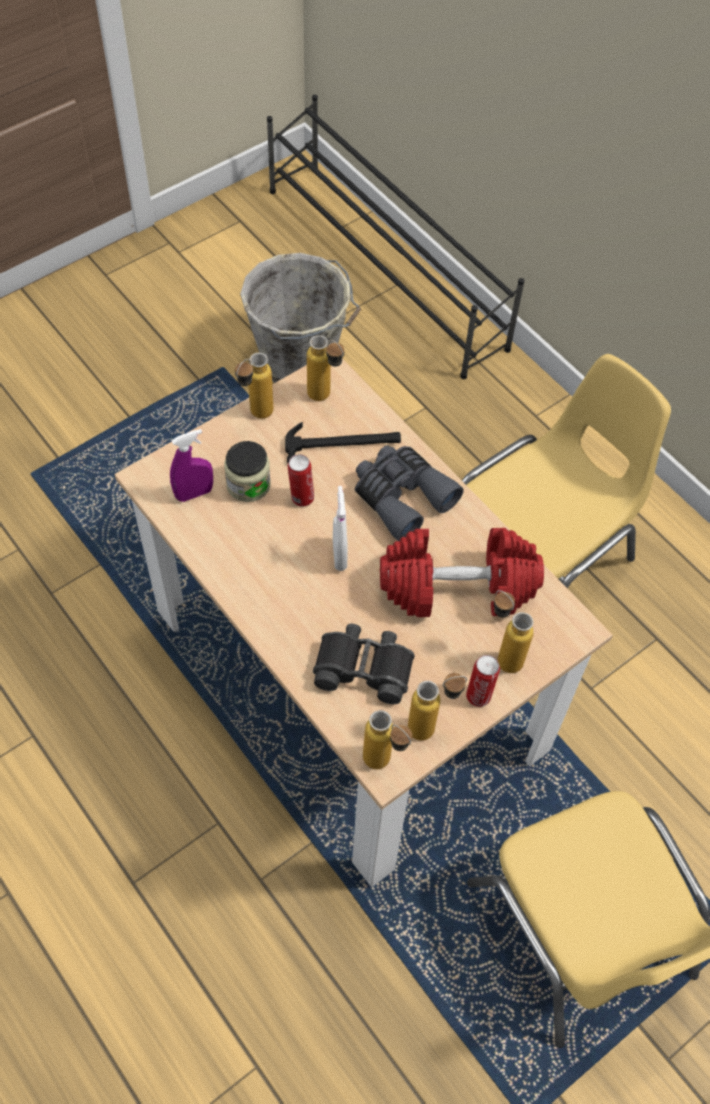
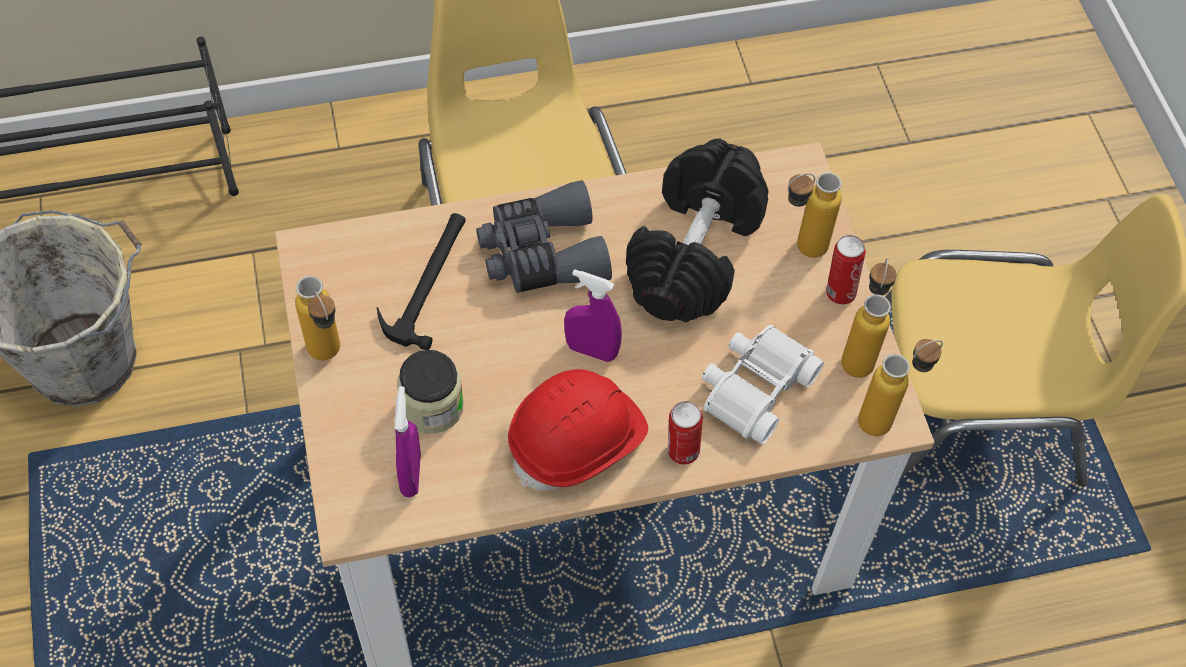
camera: 65 degrees left, 0 degrees up
can [288,454,314,507] -> can moved to [668,401,703,465]
bottle [307,335,344,401] -> none
black binoculars [313,624,415,704] -> white binoculars [702,325,824,444]
white spray bottle [333,486,348,571] -> purple spray bottle [564,269,622,362]
red dumbbell [380,528,544,617] -> black dumbbell [626,139,769,322]
none -> red hard hat [508,369,648,491]

